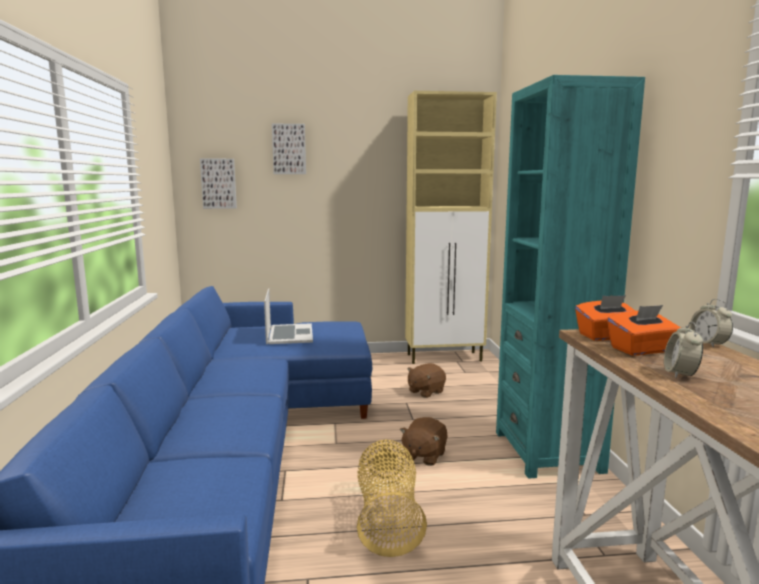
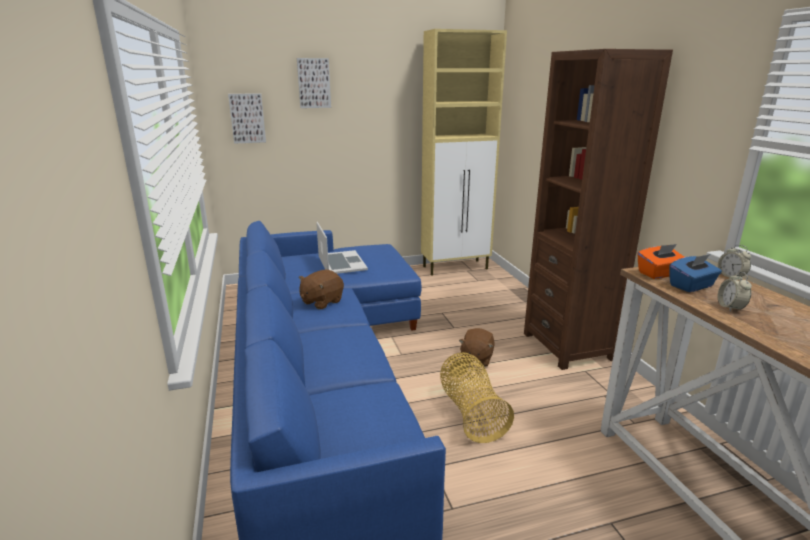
camera: 10 degrees left, 10 degrees up
brown plush toy [407,363,446,398] -> brown plush toy moved to [299,269,344,310]
turquoise bookcase [496,75,645,479] -> brown bookcase [524,49,673,370]
orange tissue box [607,305,681,356] -> blue tissue box [669,254,722,292]

